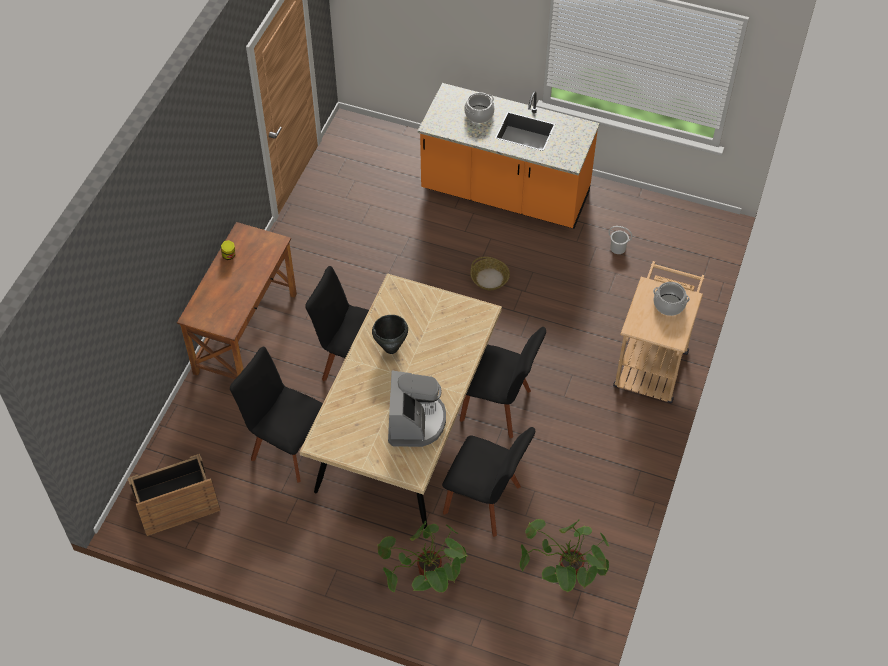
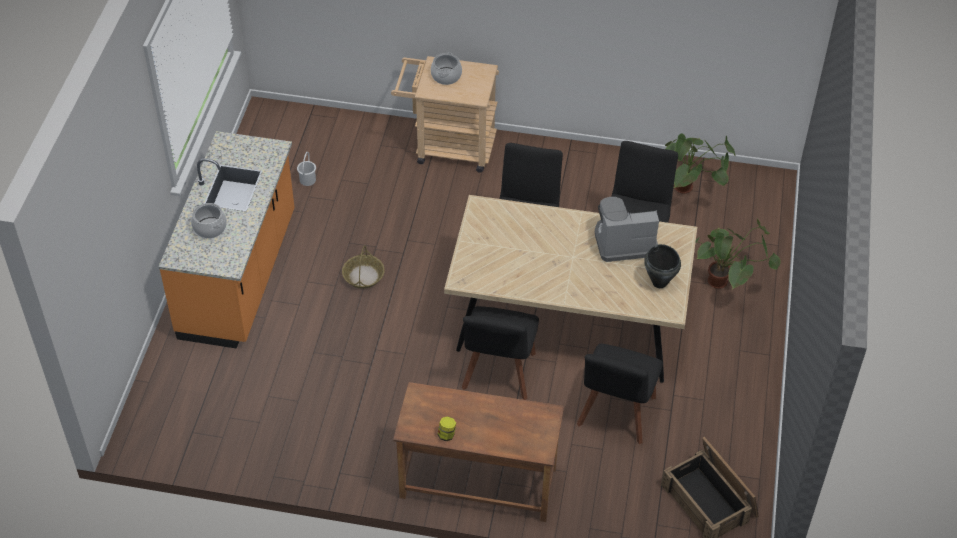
camera: 100 degrees left, 5 degrees down
black cooking pot [372,315,408,354] -> black cooking pot moved to [644,244,681,288]

